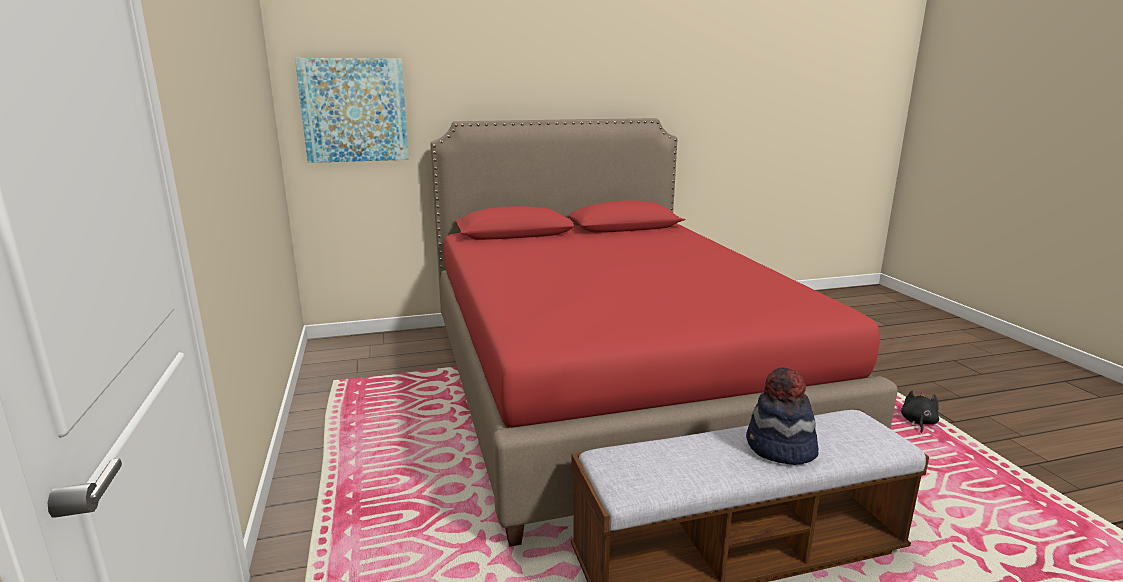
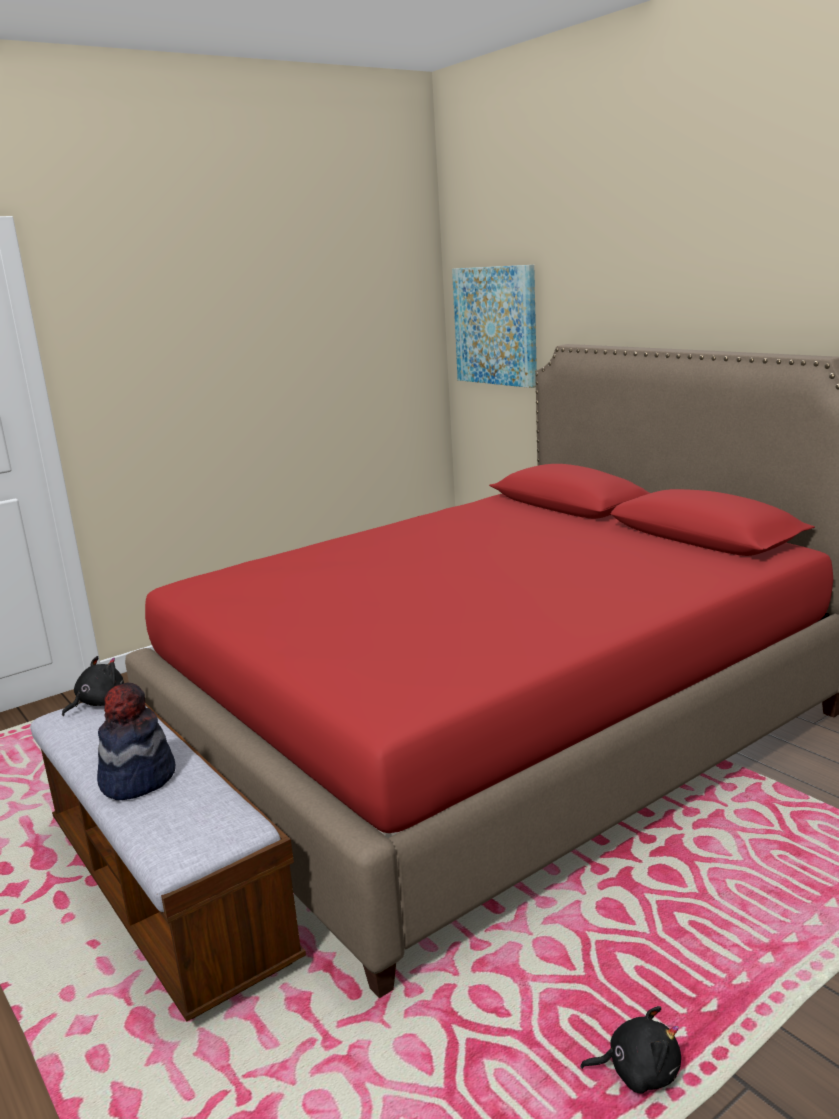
camera: 70 degrees right, 0 degrees up
none -> black plush toy [62,656,124,716]

